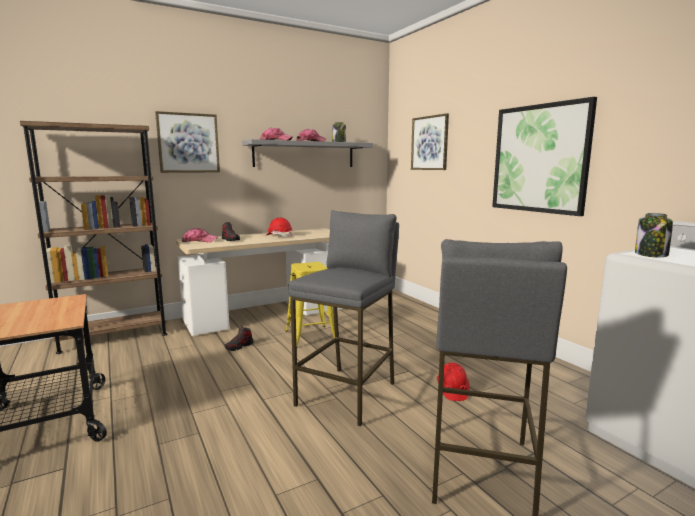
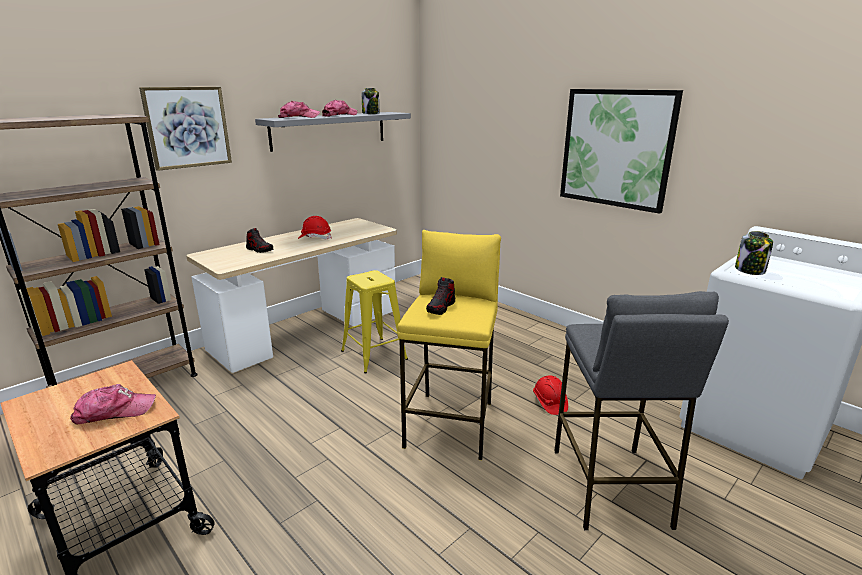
camera: 15 degrees left, 10 degrees up
cap [182,228,218,242] -> cap moved to [70,384,156,424]
shoe [225,326,253,351] -> shoe moved to [426,277,455,315]
grey stool [289,210,399,426] -> yellow stool [397,230,501,460]
picture [411,113,449,170] -> none

